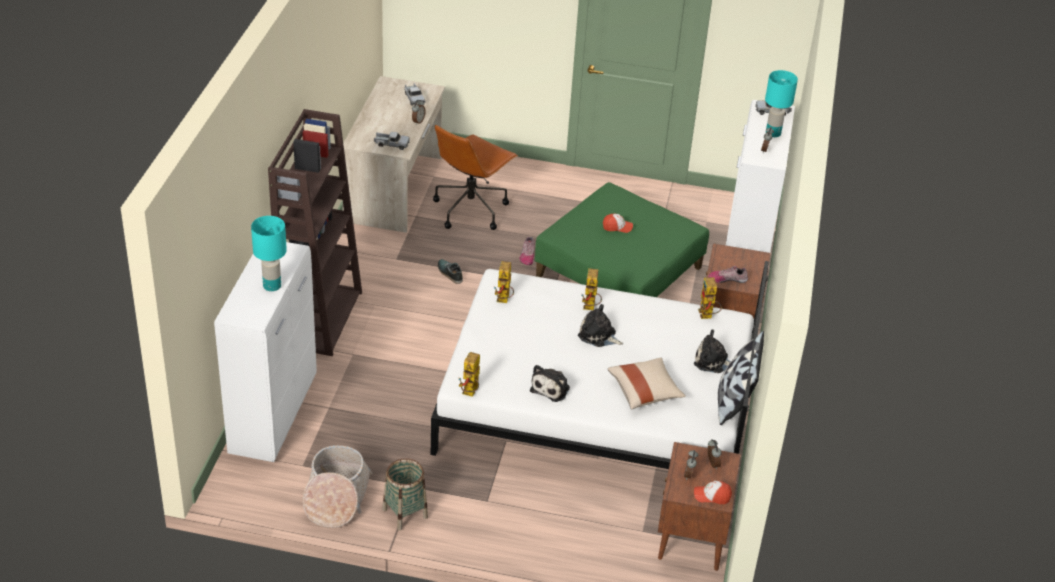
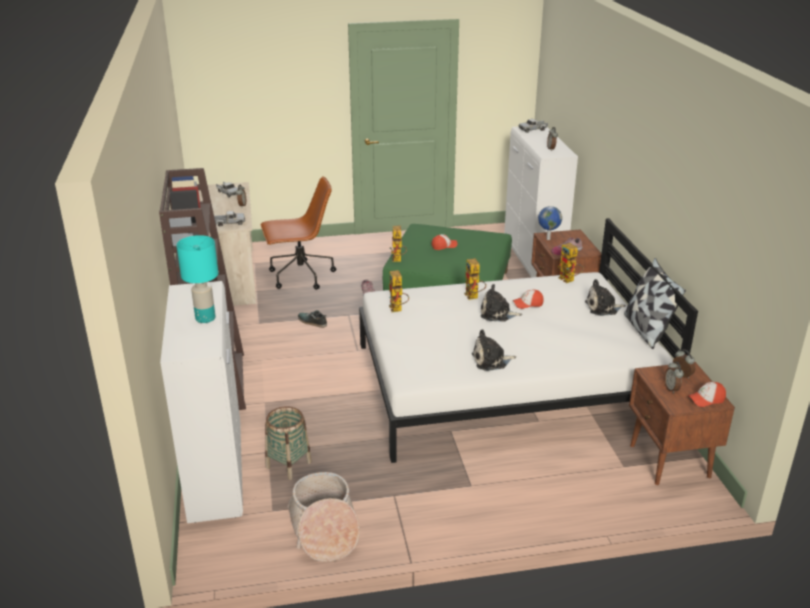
camera: 20 degrees left, 10 degrees down
basket [382,458,428,531] -> basket moved to [265,406,312,480]
brown office chair [433,125,518,230] -> brown office chair turned 120 degrees counterclockwise [260,176,336,290]
toy robot [458,352,480,397] -> toy robot moved to [390,226,407,262]
plush toy [530,365,570,402] -> plush toy turned 75 degrees clockwise [472,329,516,371]
beige pillow [608,358,686,410] -> none
turquoise table lamp [765,70,798,137] -> none
none -> cap [513,289,544,309]
none -> globe [538,206,562,240]

